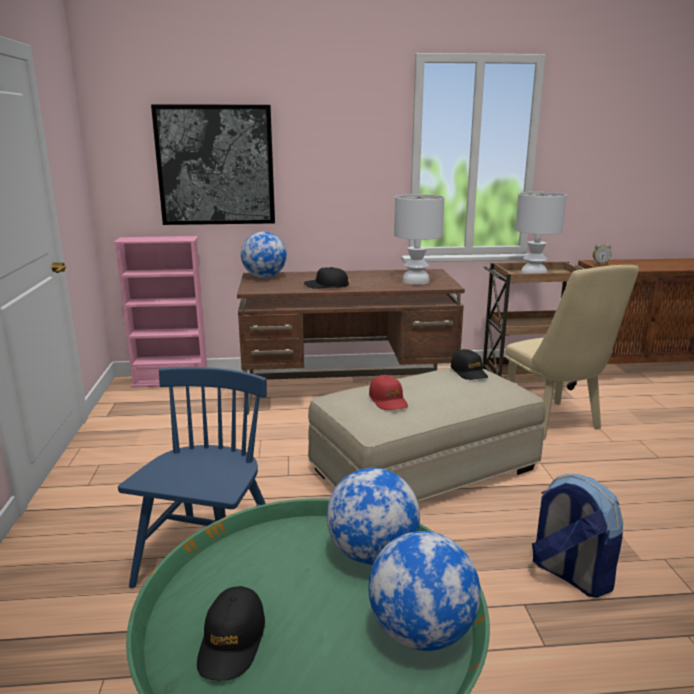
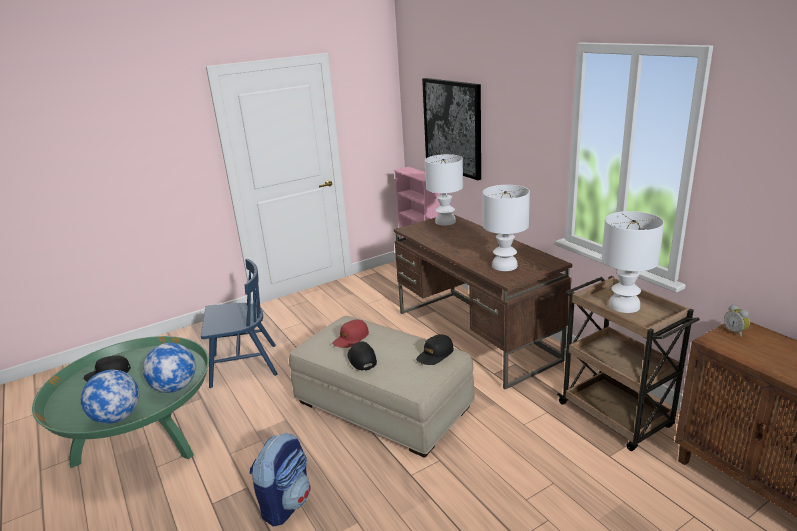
camera: 65 degrees right, 5 degrees up
globe [241,232,287,278] -> white table lamp [425,154,463,226]
black cap [304,267,349,289] -> black cap moved to [348,341,377,371]
beige chair [506,265,639,440] -> none

